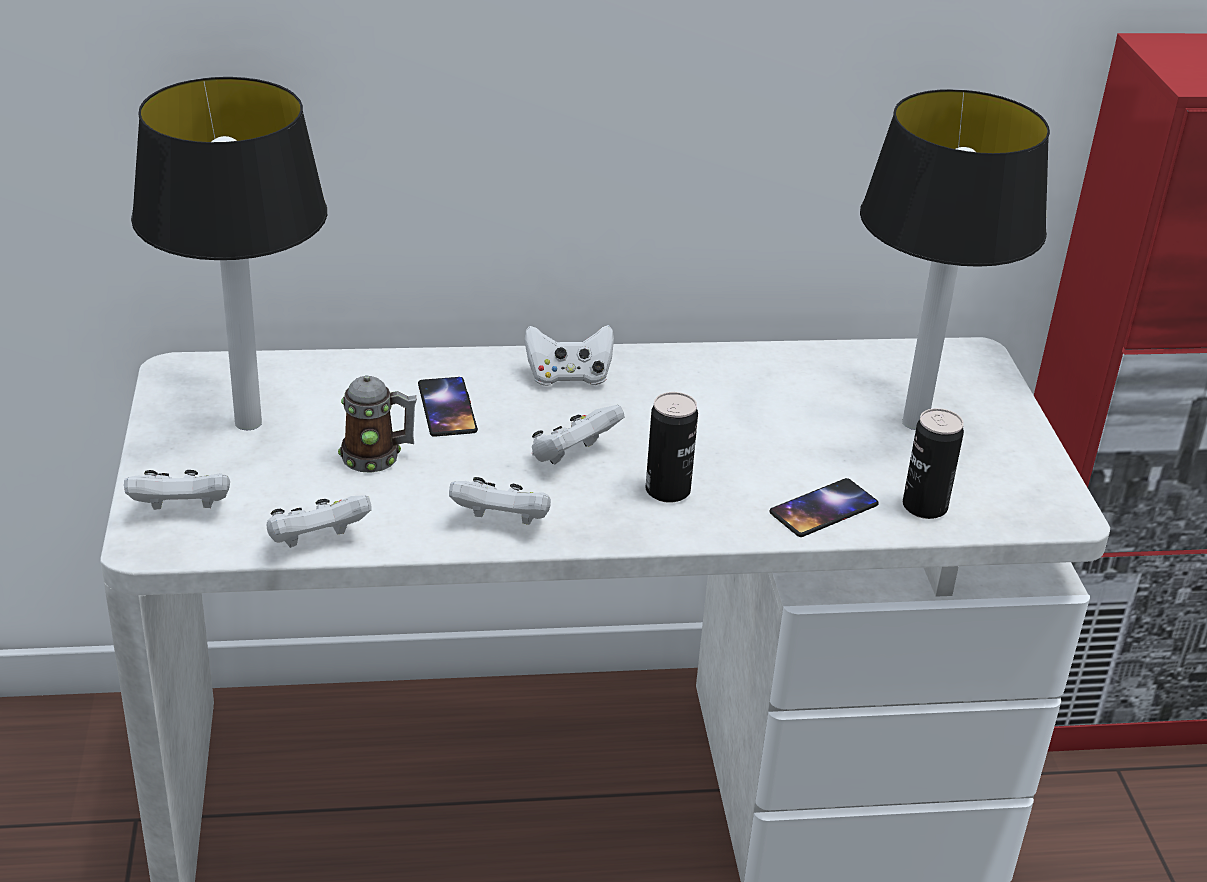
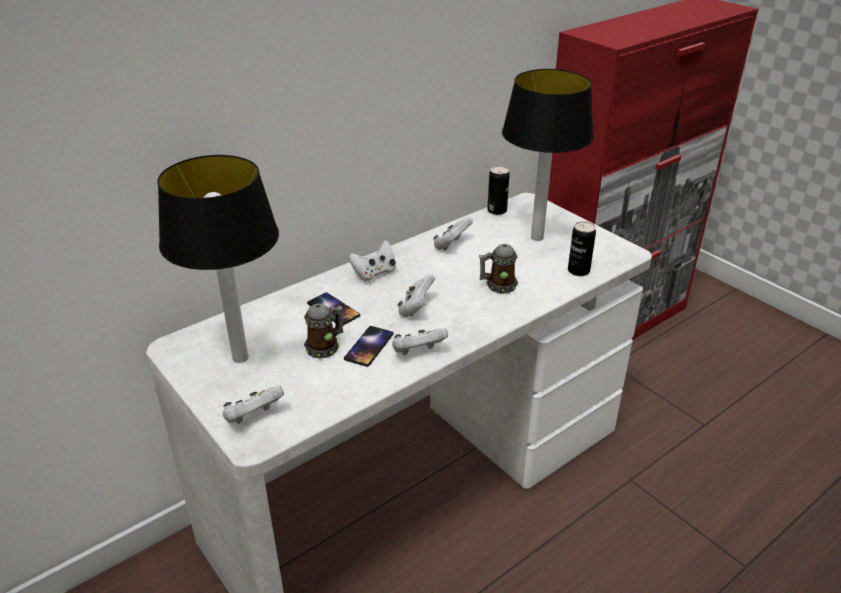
camera: 30 degrees left, 0 degrees up
white game controller [267,496,372,548] -> white game controller moved to [433,217,473,250]
can [646,392,698,503] -> can moved to [487,166,510,215]
phone [769,478,879,537] -> phone moved to [344,326,394,367]
none -> mug [479,243,518,294]

